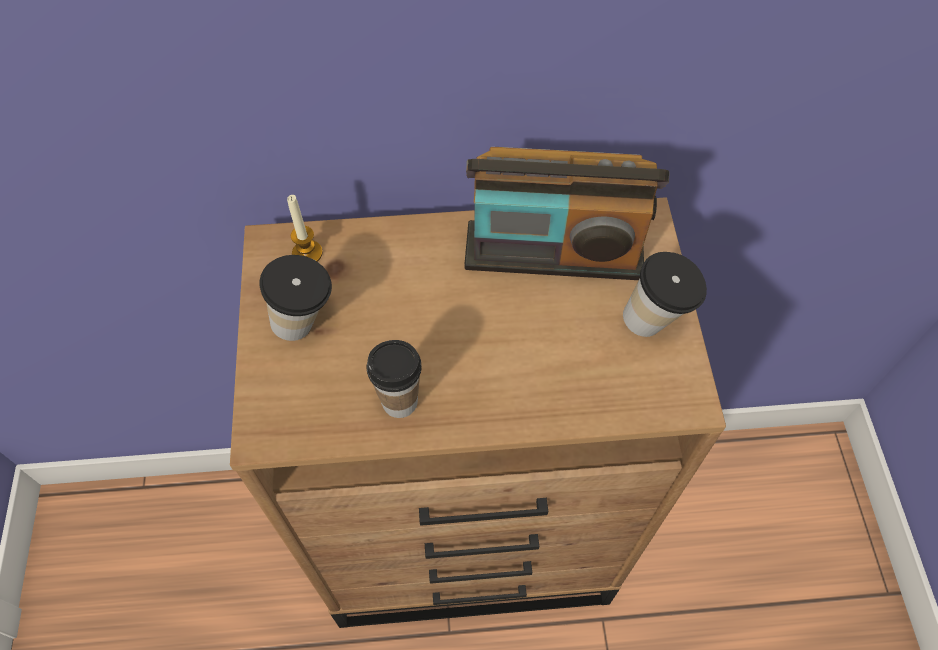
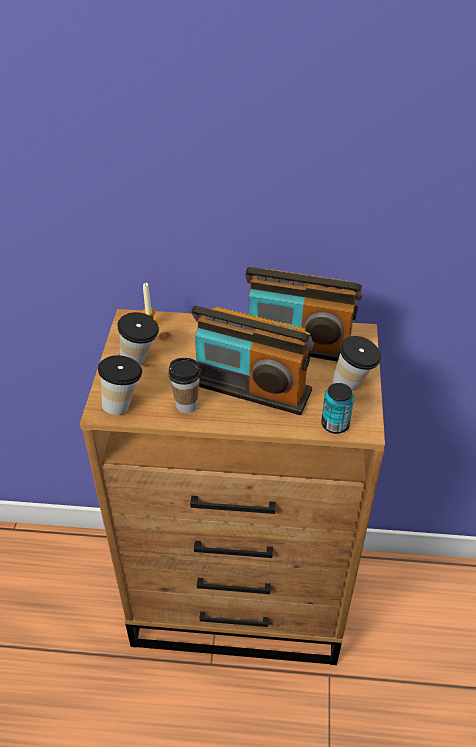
camera: 10 degrees right, 15 degrees down
none -> cup [98,355,142,415]
none -> radio [191,306,314,415]
none -> can [321,383,354,434]

